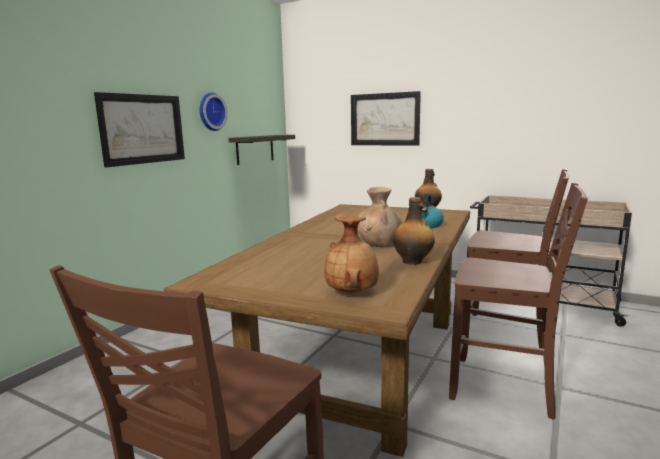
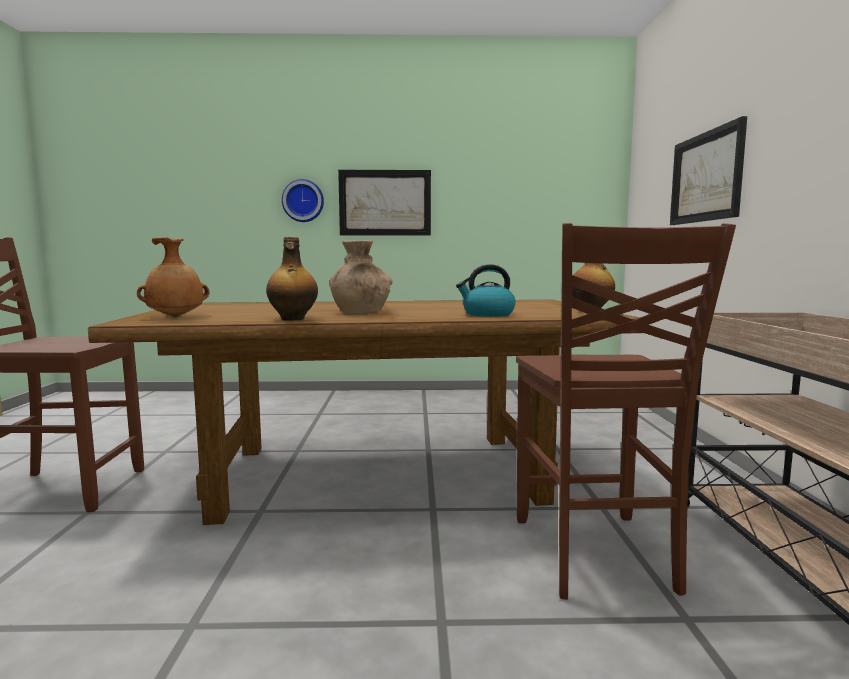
camera: 60 degrees right, 5 degrees down
wall clock [200,93,228,131] -> wall clock moved to [282,179,324,222]
shelf [229,135,295,165] -> none
brown chair [449,183,588,420] -> none

